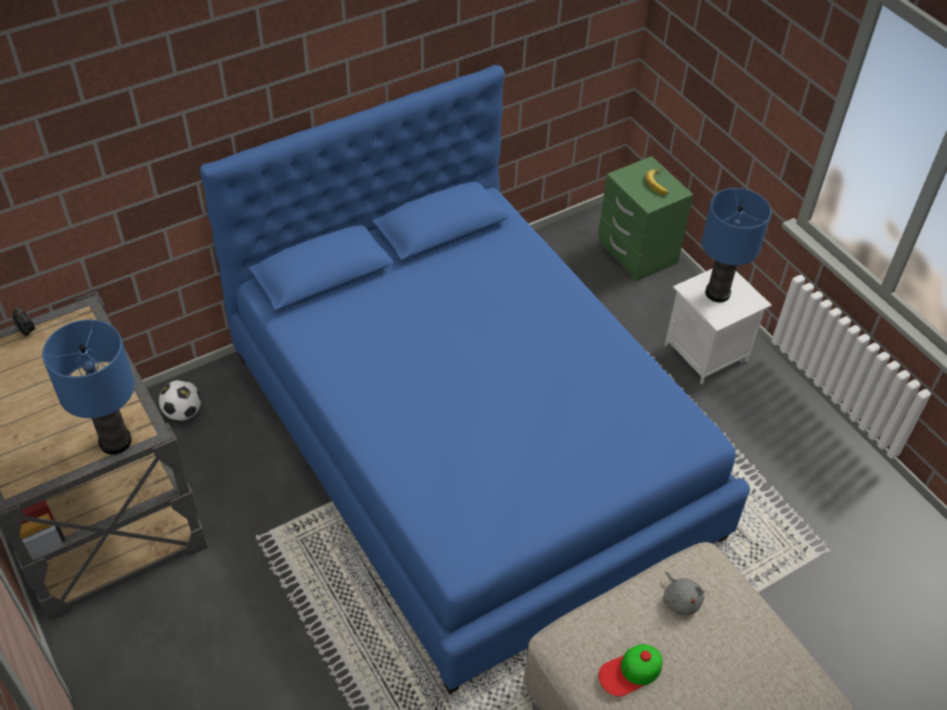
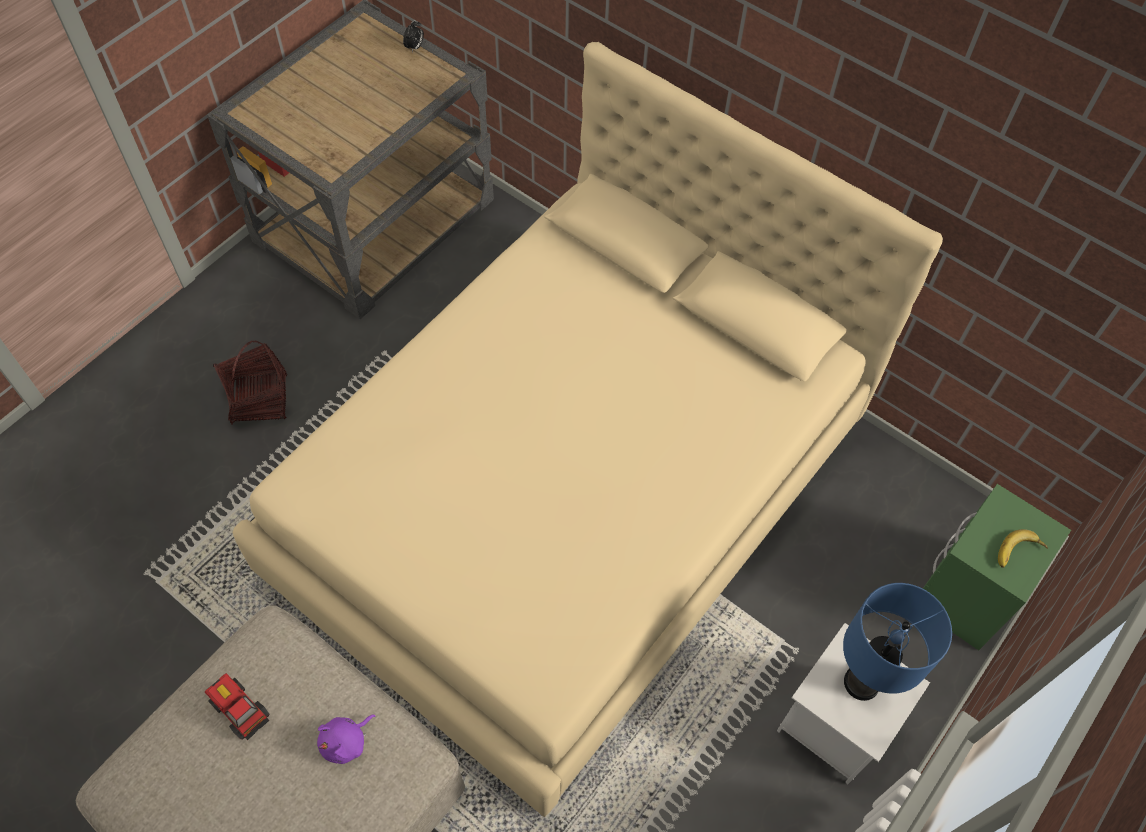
camera: 70 degrees right, 10 degrees up
blue table lamp [42,319,135,455] -> none
football [159,380,201,421] -> none
blue bed [200,65,750,694] -> beige bed [232,42,943,817]
cap [599,644,662,697] -> toy car [205,673,269,740]
grey plush toy [663,572,705,615] -> purple plush toy [317,715,376,764]
none -> basket [213,341,287,425]

